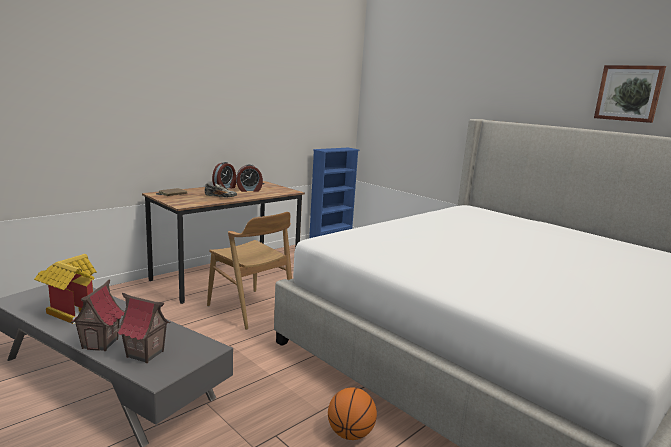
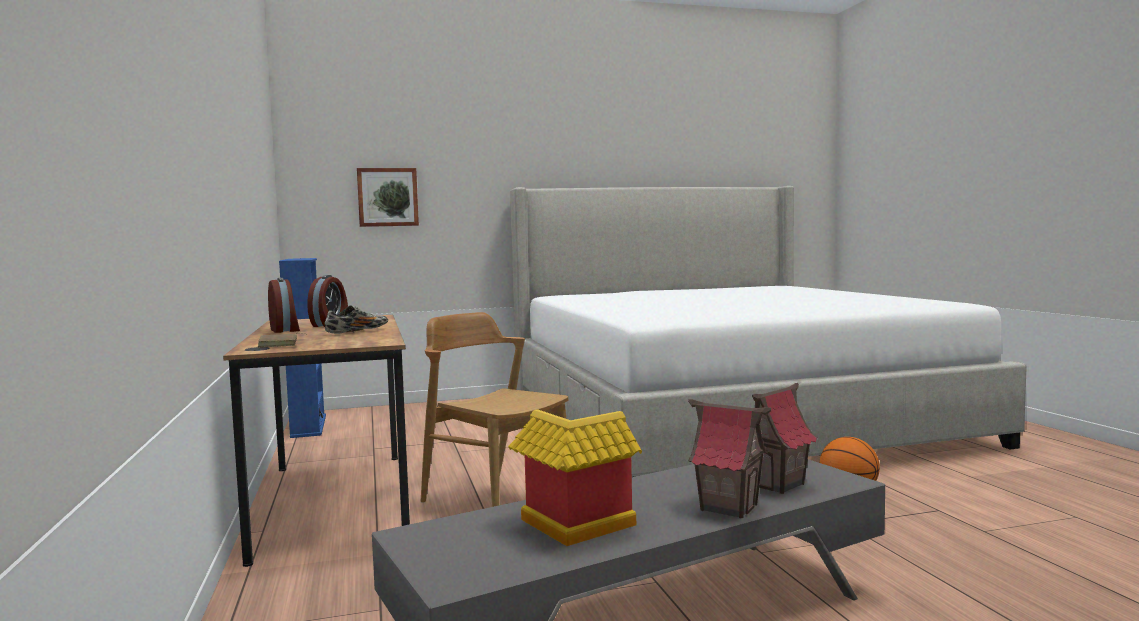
camera: 60 degrees left, 10 degrees down
brown chair [207,212,292,330] -> brown chair turned 120 degrees counterclockwise [421,312,569,507]
picture [594,65,666,123] -> picture moved to [357,168,419,227]

